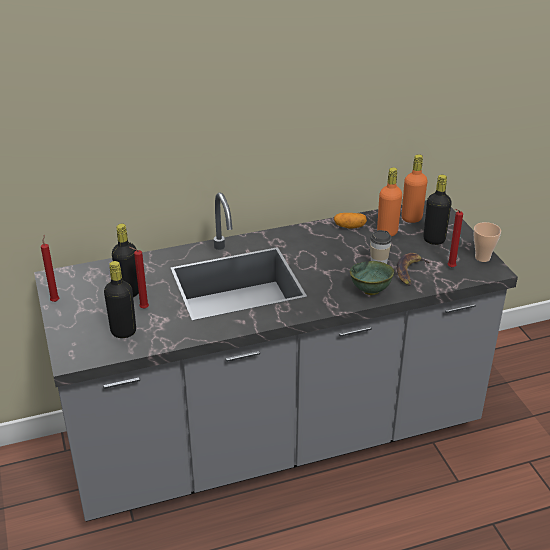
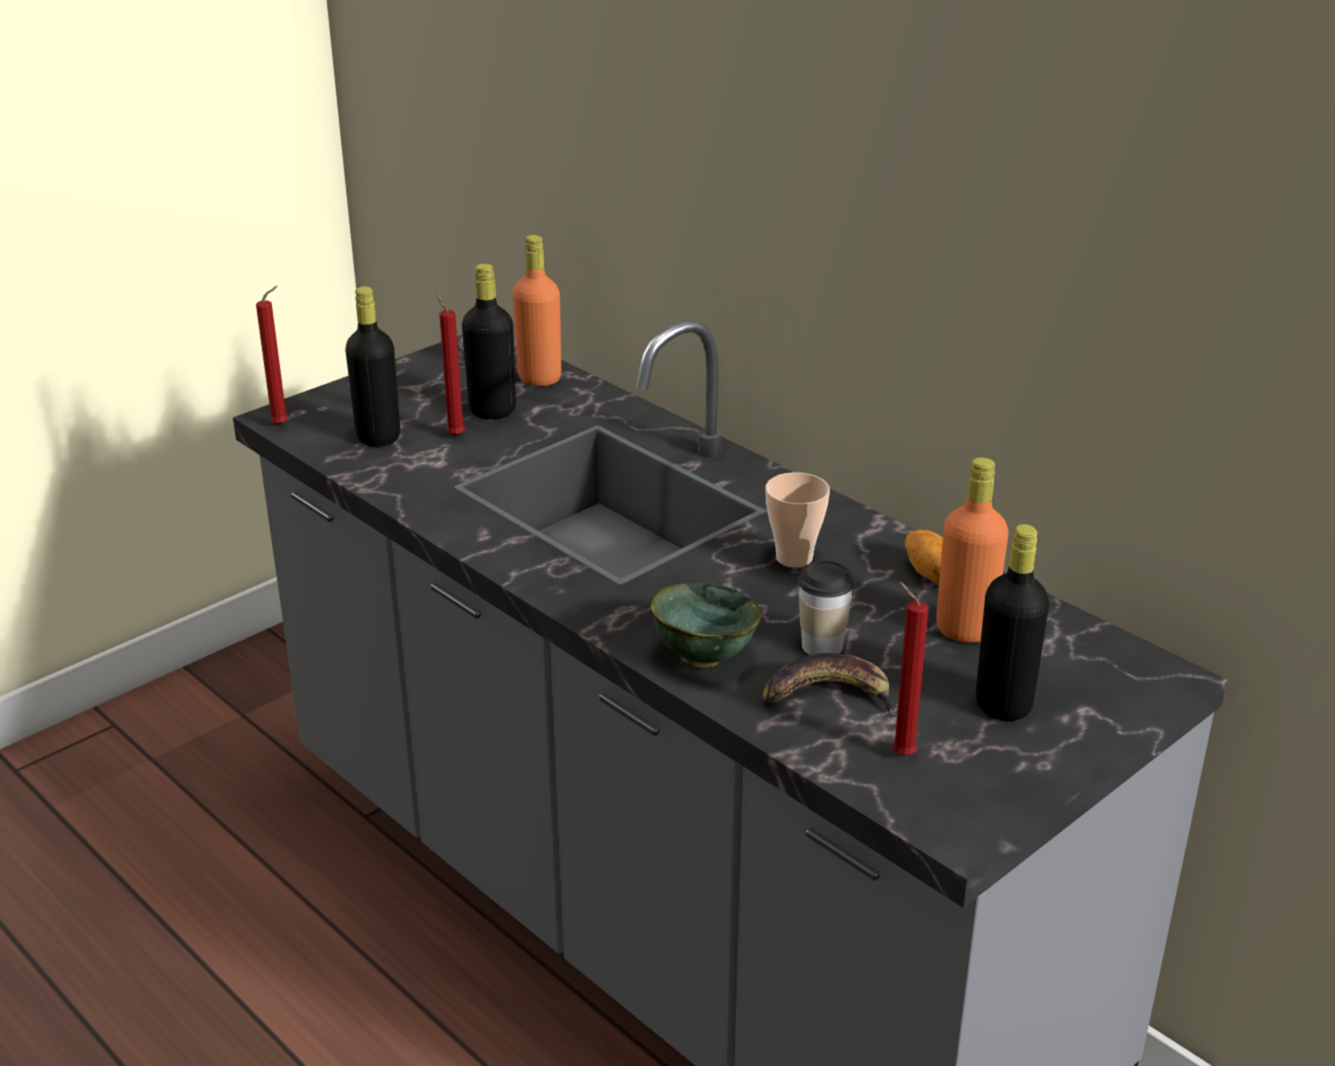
camera: 65 degrees right, 5 degrees down
red candle [41,235,59,302] -> red candle moved to [256,286,288,426]
orange bottle [402,154,427,223] -> orange bottle moved to [513,235,561,386]
cup [474,222,501,262] -> cup moved to [765,472,830,568]

